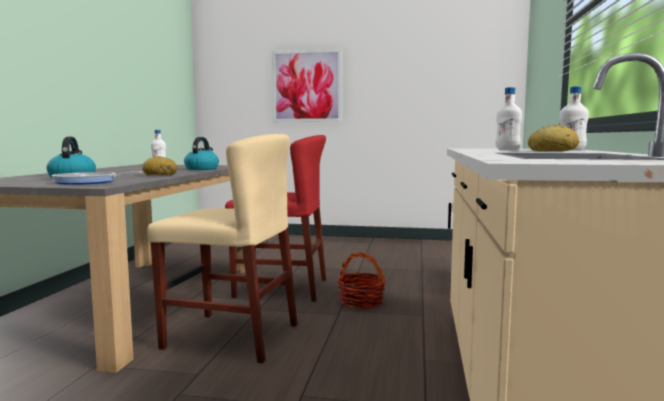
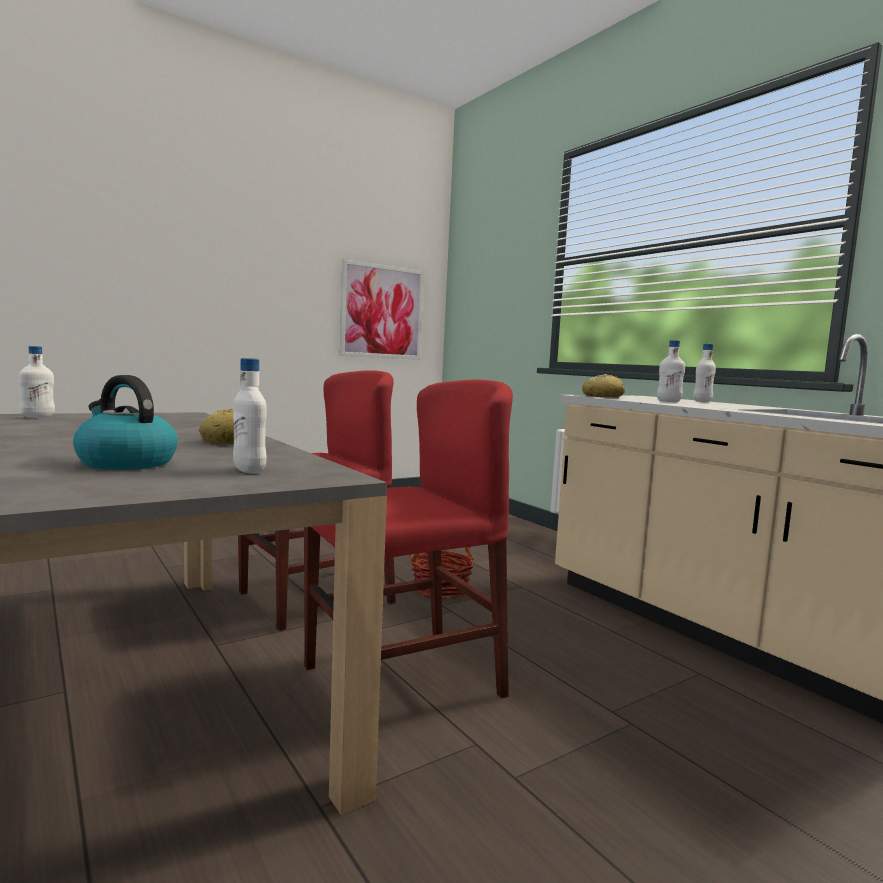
camera: 45 degrees left, 0 degrees up
frying pan [52,172,143,185] -> white bottle [233,358,267,474]
beige chair [147,134,297,363] -> red chair [304,380,513,698]
kettle [184,137,219,170] -> none
picture [272,49,342,122] -> picture moved to [340,259,424,360]
bread [528,125,580,151] -> bread moved to [582,374,625,398]

